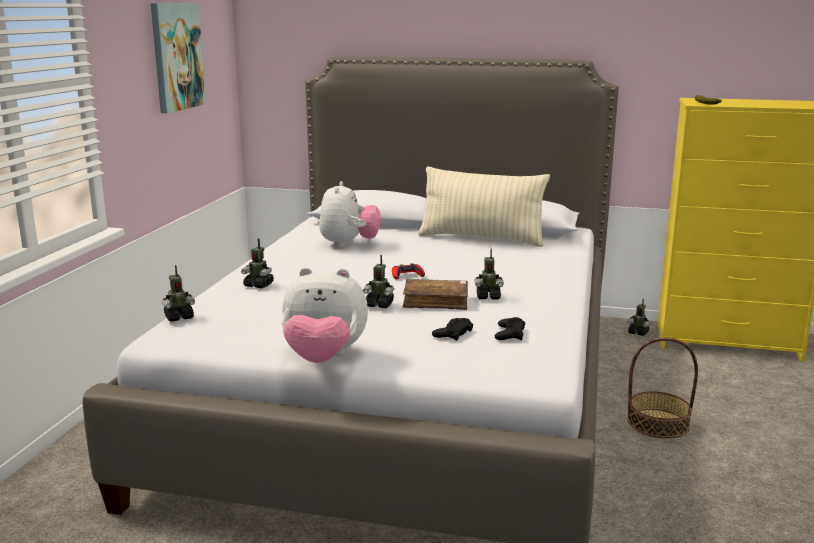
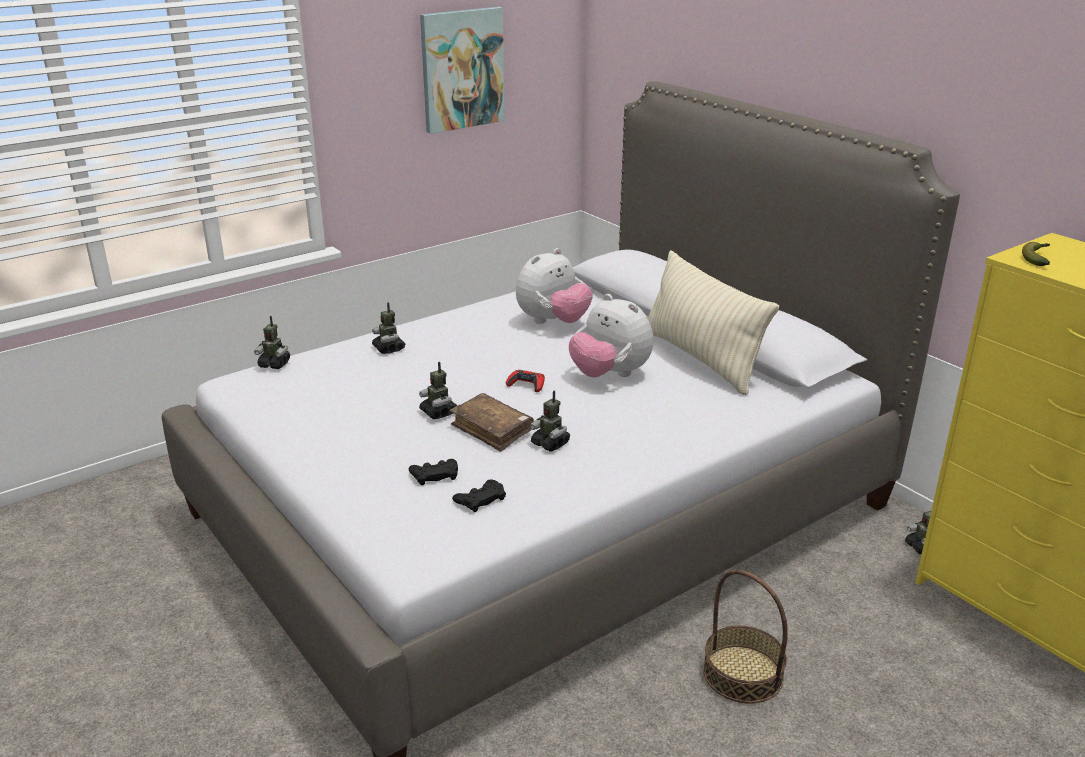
camera: 40 degrees right, 10 degrees up
plush toy [282,267,368,363] -> plush toy moved to [569,294,653,377]

